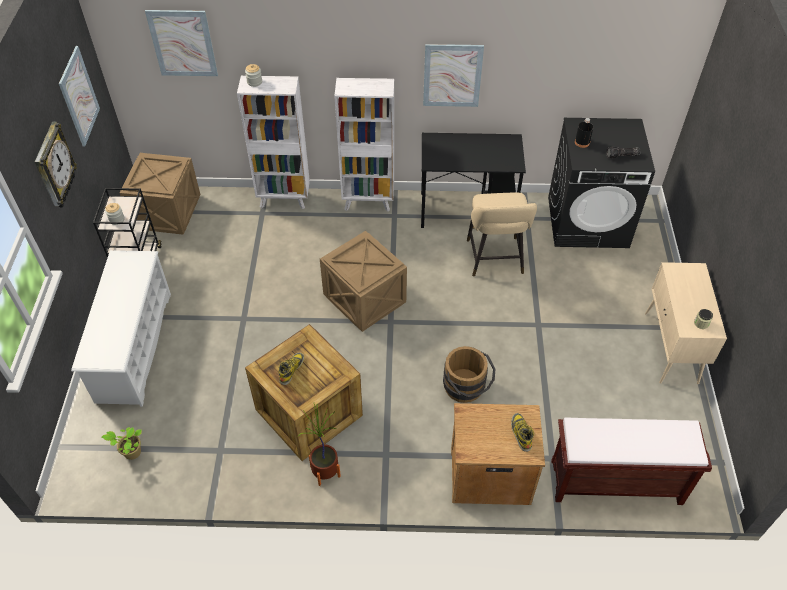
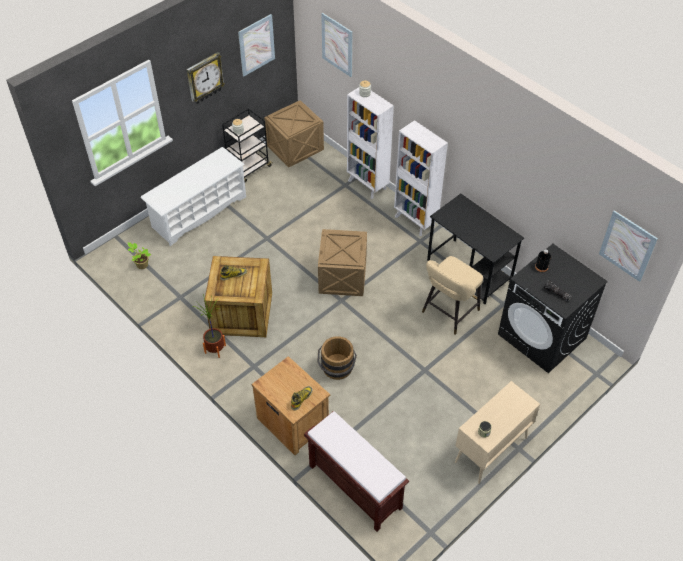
camera: 45 degrees right, 0 degrees up
picture [423,44,484,107] -> picture moved to [599,210,658,282]

